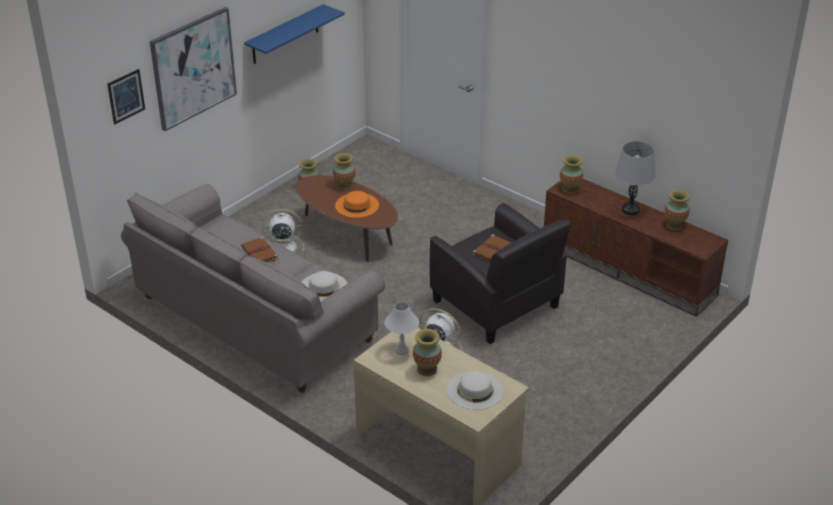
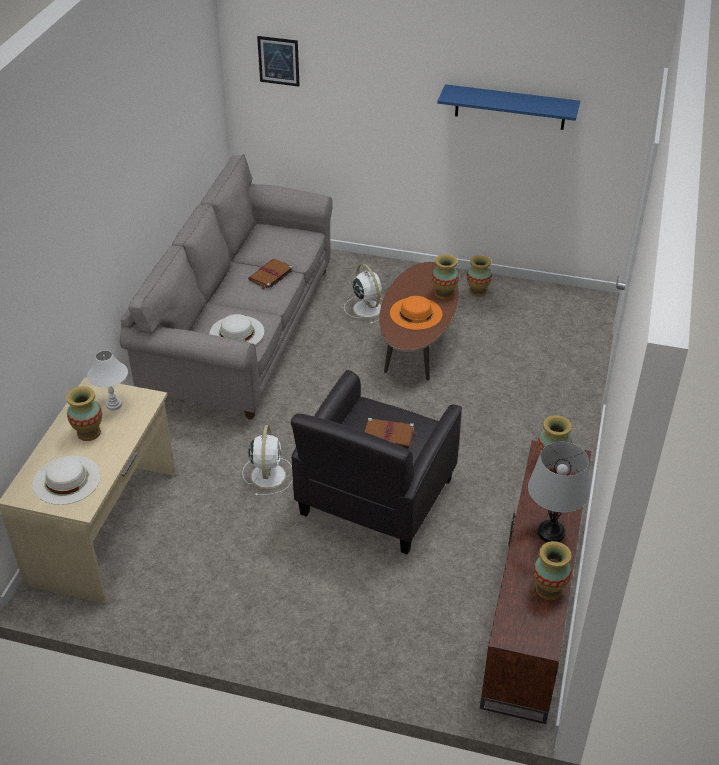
camera: 65 degrees right, 5 degrees up
picture [150,7,237,131] -> none

